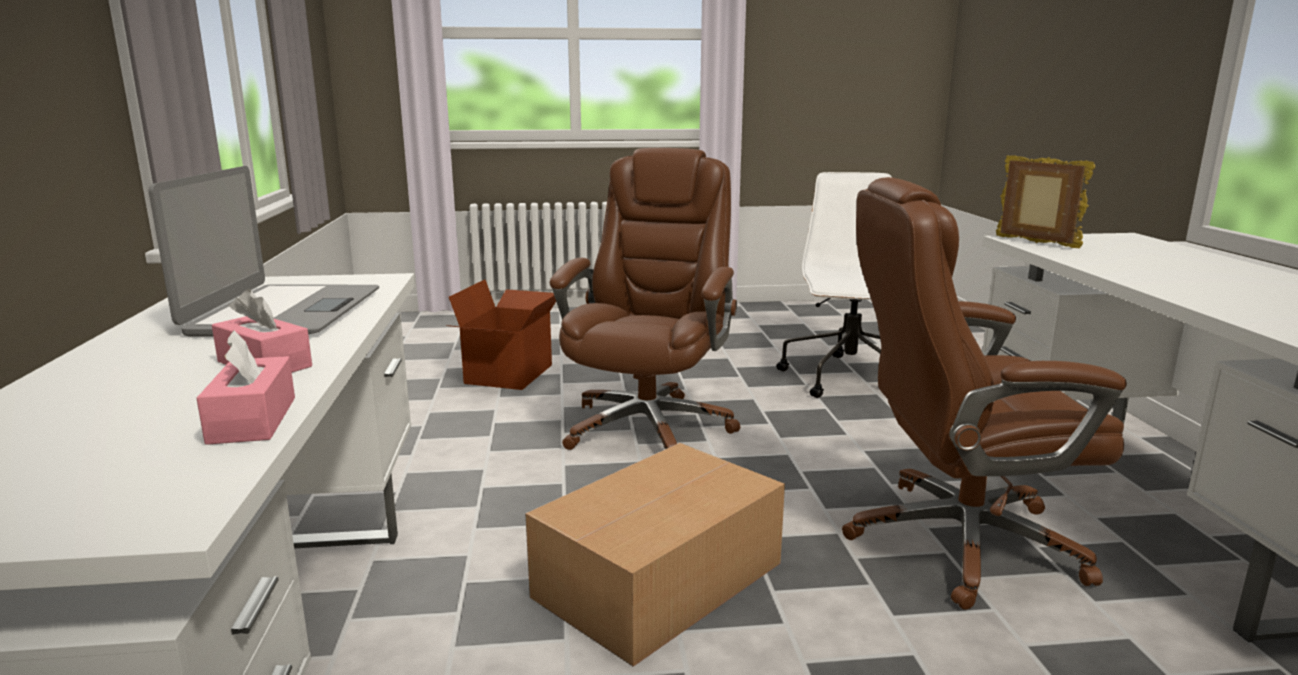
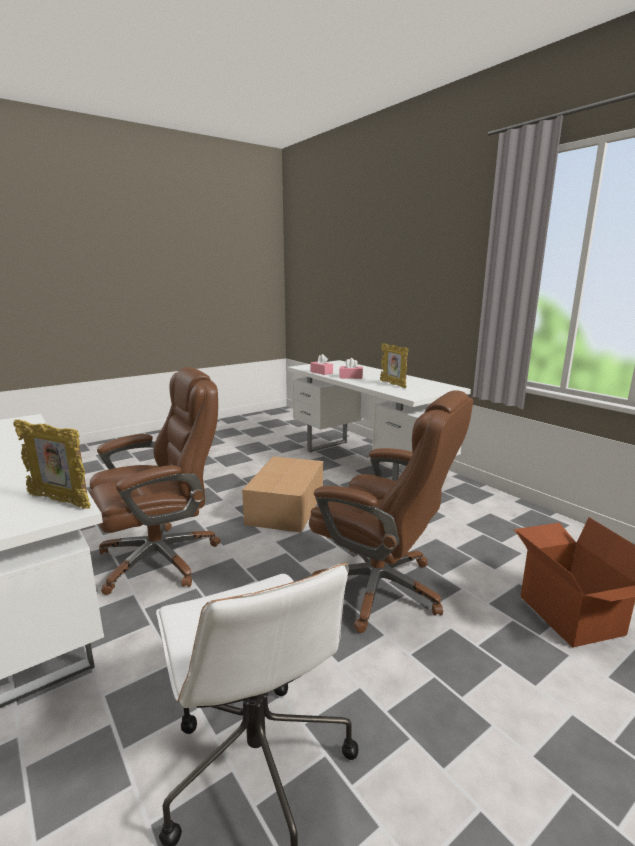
camera: 150 degrees right, 0 degrees up
laptop [149,166,379,337] -> picture frame [380,343,408,388]
brown office chair [550,148,740,450] -> brown office chair turned 45 degrees counterclockwise [309,390,473,633]

